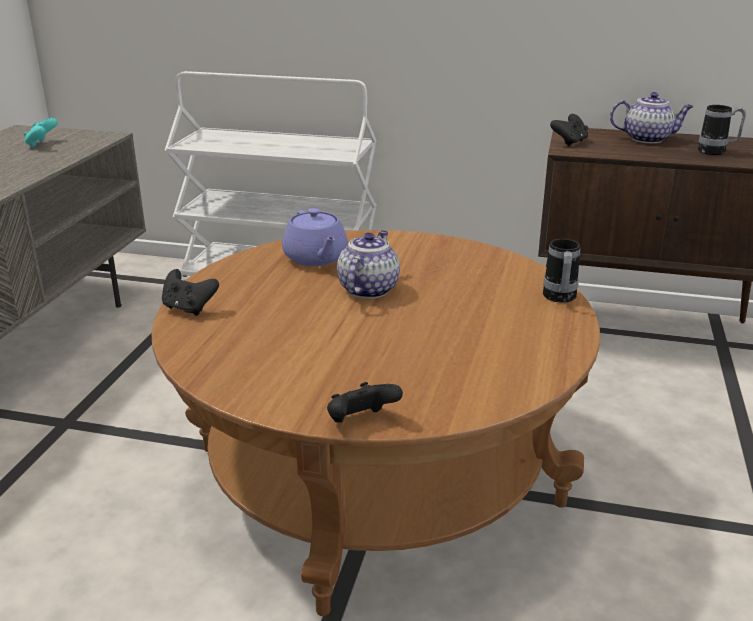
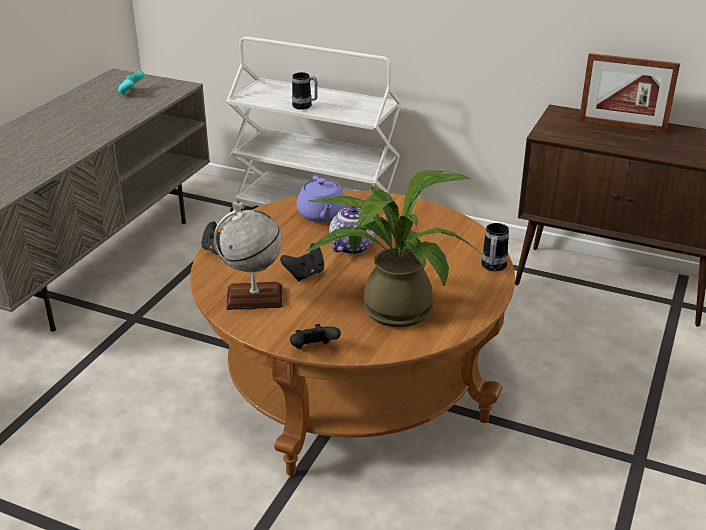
camera: 10 degrees right, 5 degrees up
black game controller [550,114,588,146] -> black game controller moved to [280,243,324,281]
teapot [610,92,693,143] -> picture frame [579,53,680,133]
mug [698,105,746,155] -> mug moved to [292,72,318,110]
none -> globe [214,210,283,310]
none -> potted plant [306,170,483,327]

